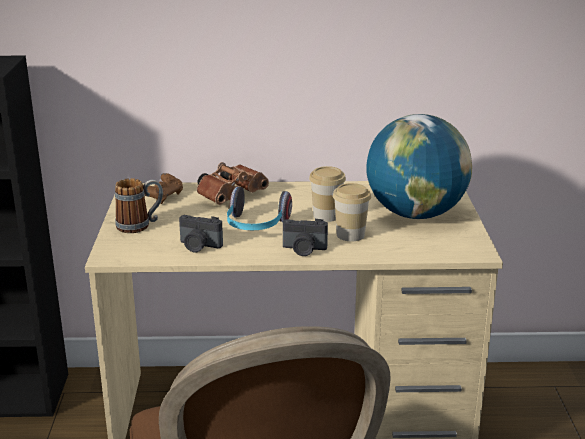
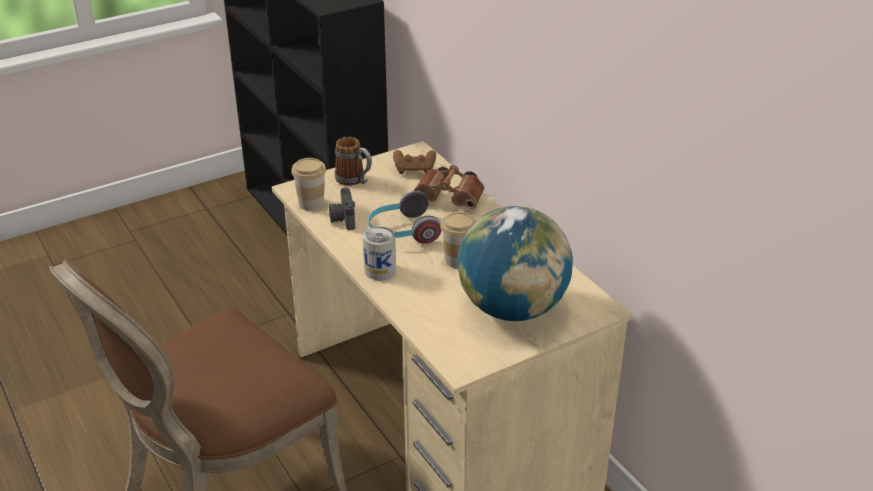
camera: 60 degrees right, 10 degrees up
camera [283,219,328,256] -> can [363,227,396,280]
cup [333,183,371,241] -> cup moved to [291,158,326,211]

